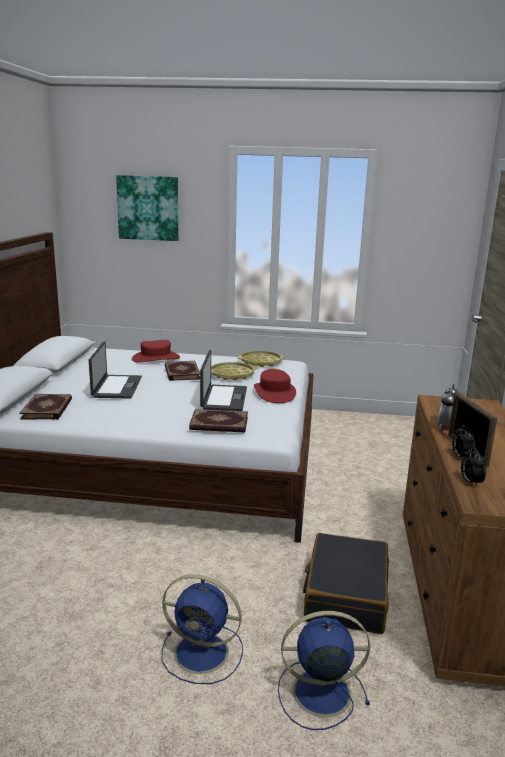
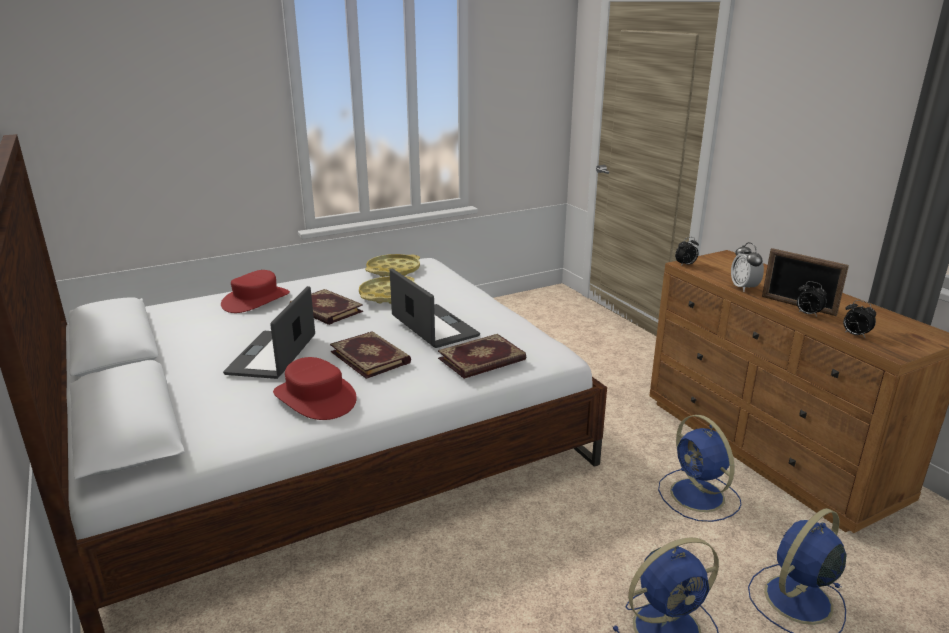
camera: 35 degrees left, 5 degrees up
book [20,394,72,420] -> book moved to [330,331,411,379]
laptop [89,342,142,399] -> laptop turned 135 degrees counterclockwise [223,286,315,379]
picture [116,175,179,241] -> none
red hat [254,369,296,403] -> red hat moved to [273,357,357,420]
black suitcase [303,533,389,634] -> blue fan [658,415,742,522]
none -> alarm clock [675,237,699,266]

